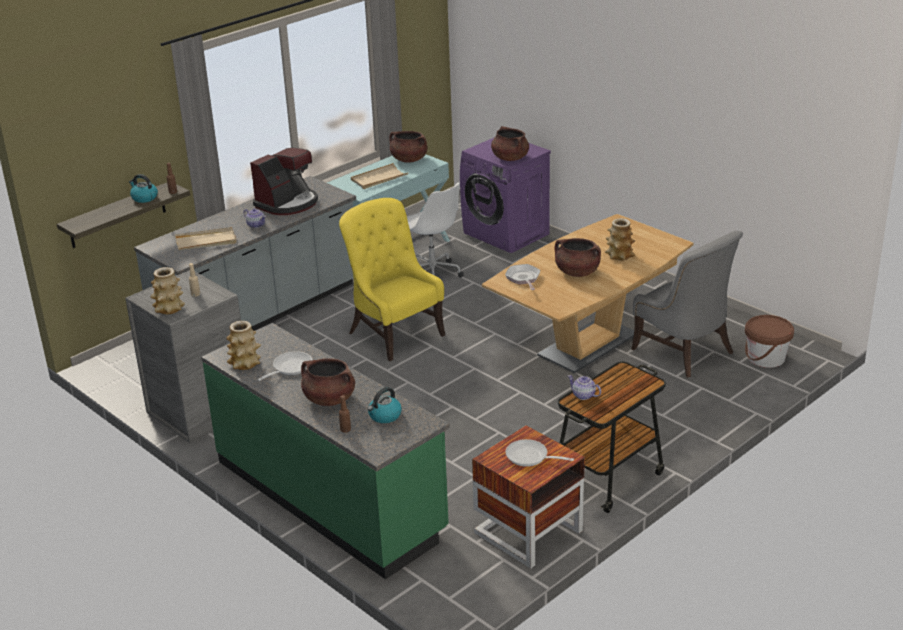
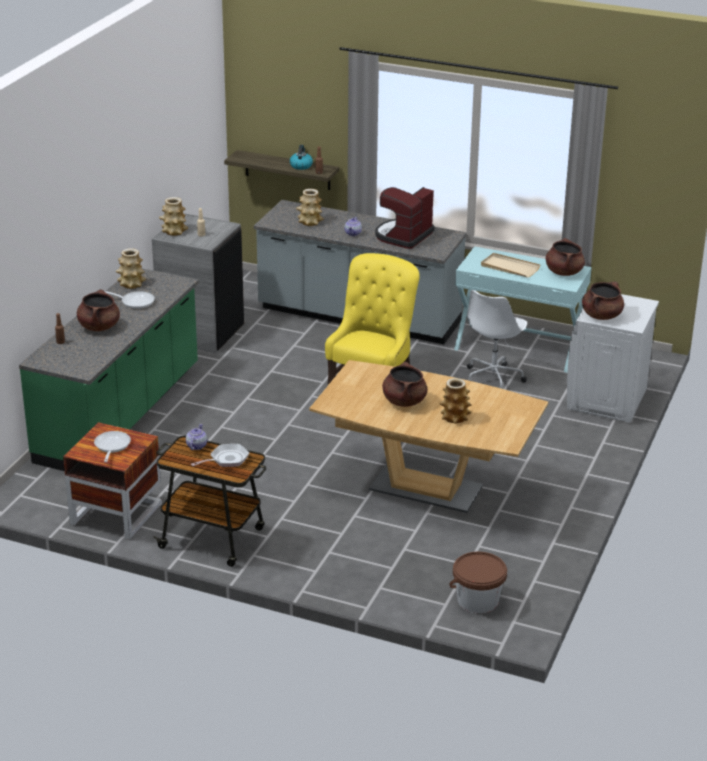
camera: 65 degrees right, 0 degrees up
beige tray [175,227,237,250] -> vase [296,189,324,226]
coffee machine [250,148,318,215] -> coffee machine turned 105 degrees clockwise [375,187,435,249]
kettle [367,387,402,423] -> none
purple washing machine [460,137,551,253] -> white washing machine [567,294,659,423]
frying pan [505,264,540,290] -> frying pan moved to [191,444,249,467]
grey chair [631,231,743,377] -> none

